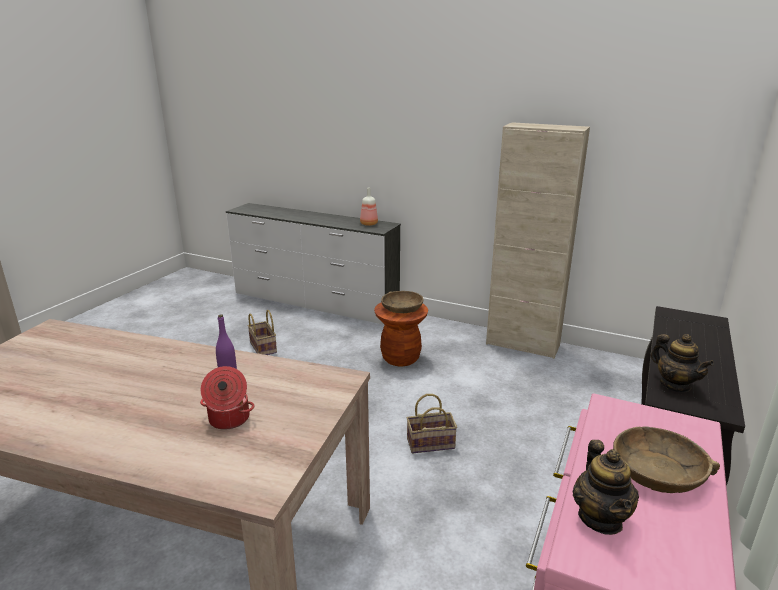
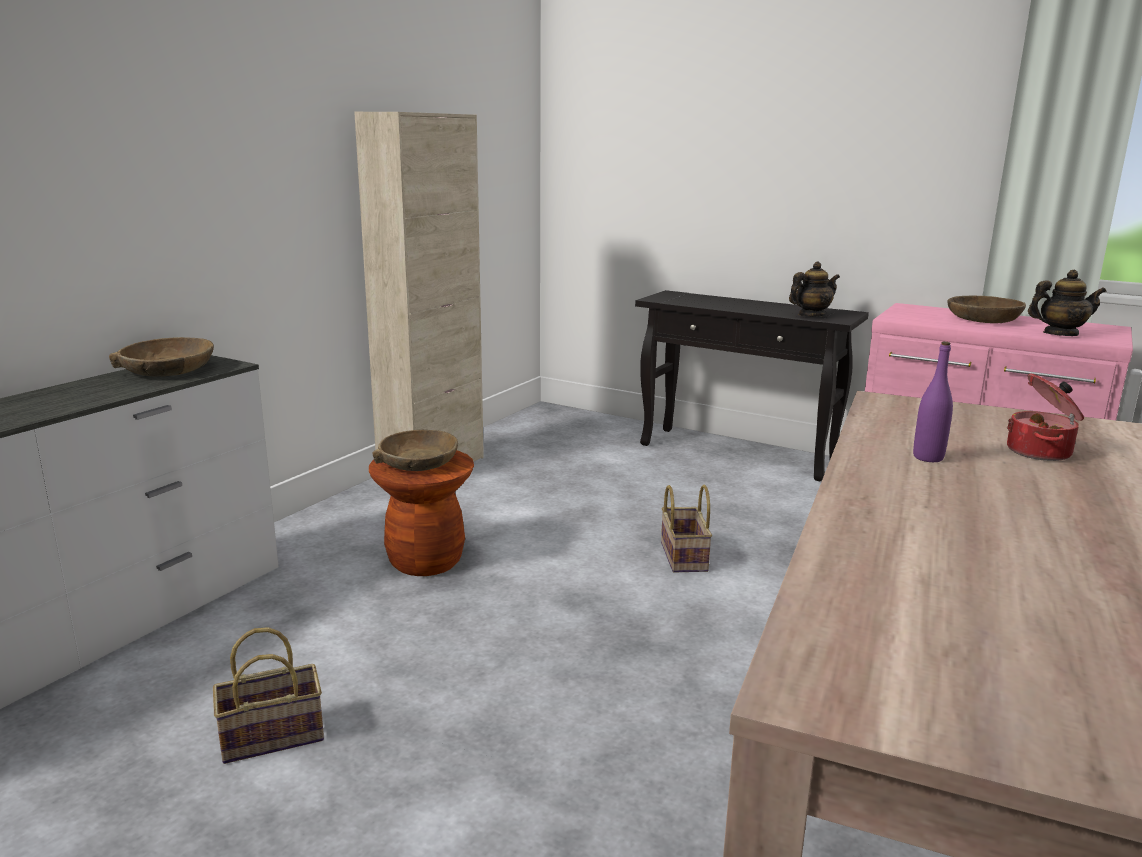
camera: 85 degrees left, 5 degrees down
bottle [360,188,378,226] -> brown bowl [109,337,214,377]

